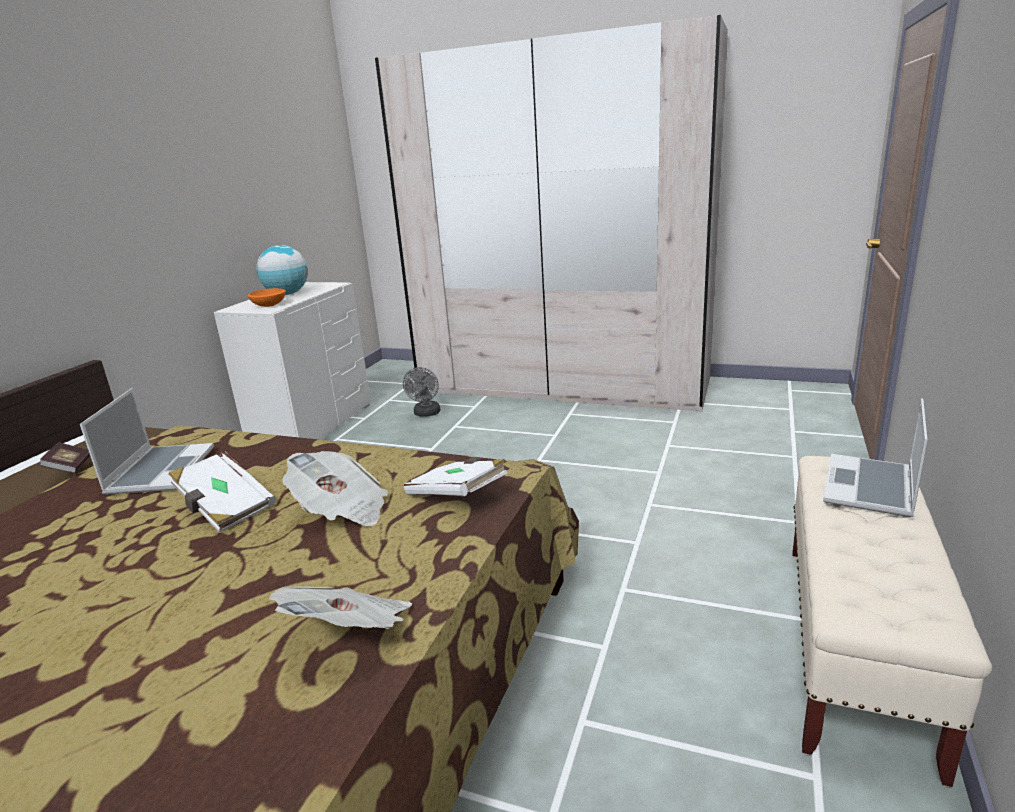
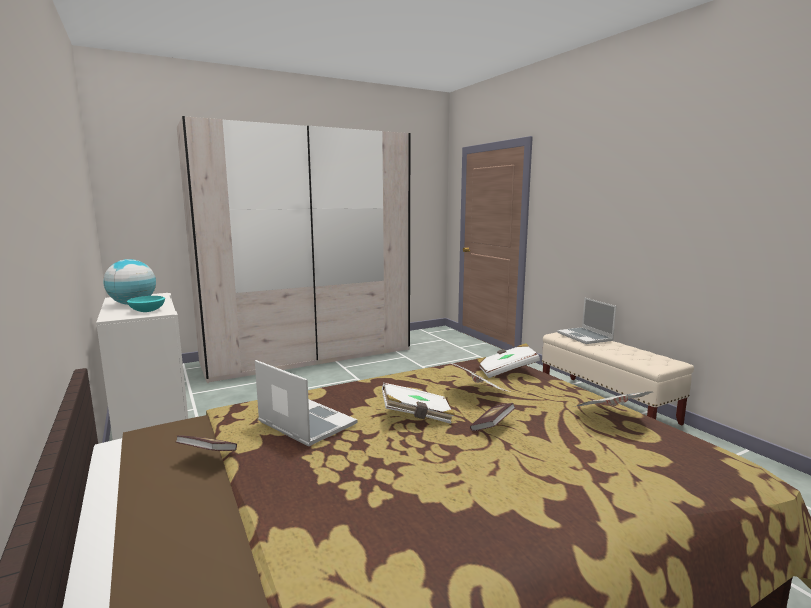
camera: 50 degrees left, 10 degrees down
orange bowl [248,288,286,307] -> turquoise bowl [127,296,165,312]
grey fan [403,367,440,417] -> none
none -> book [470,403,516,431]

